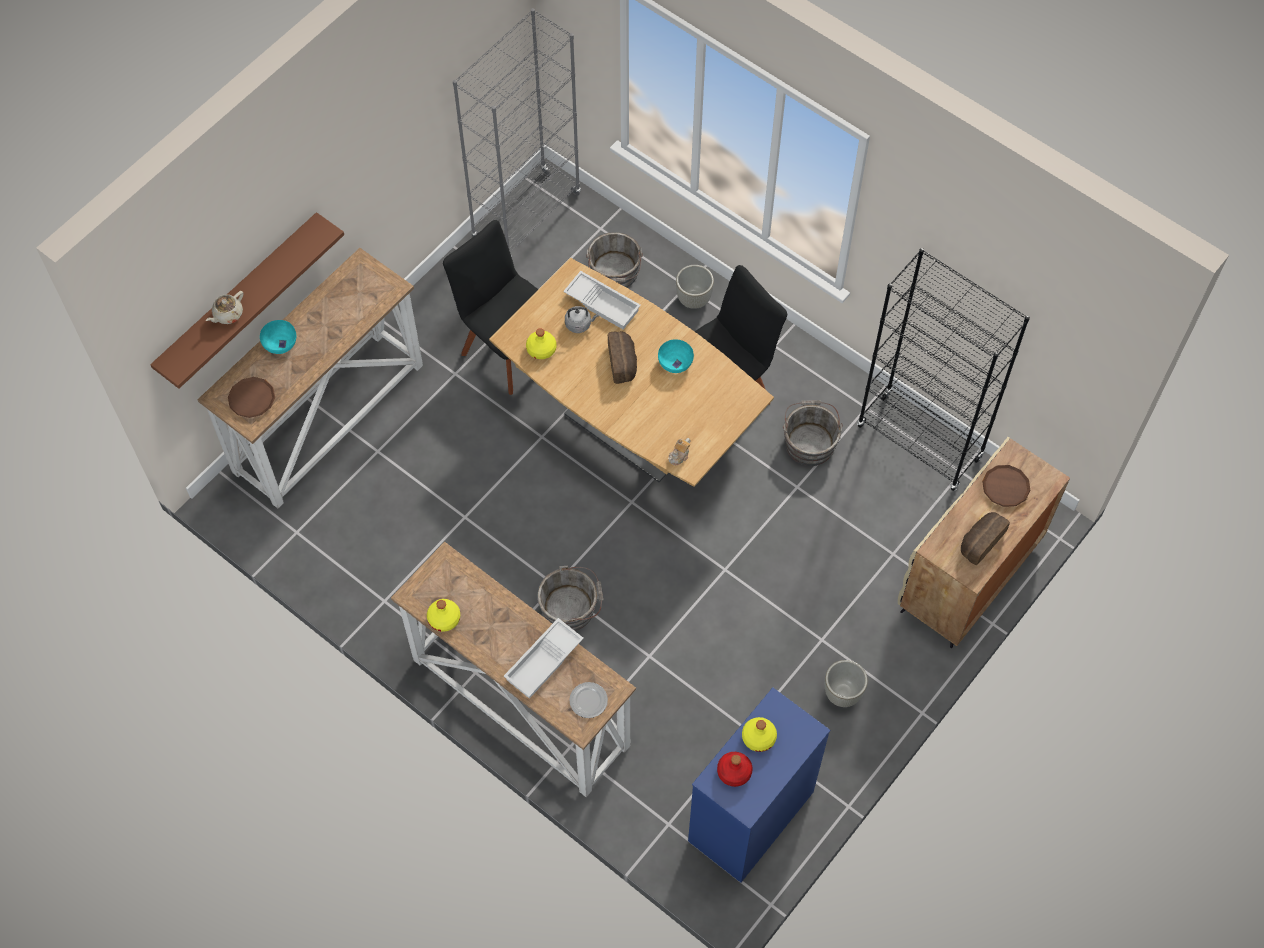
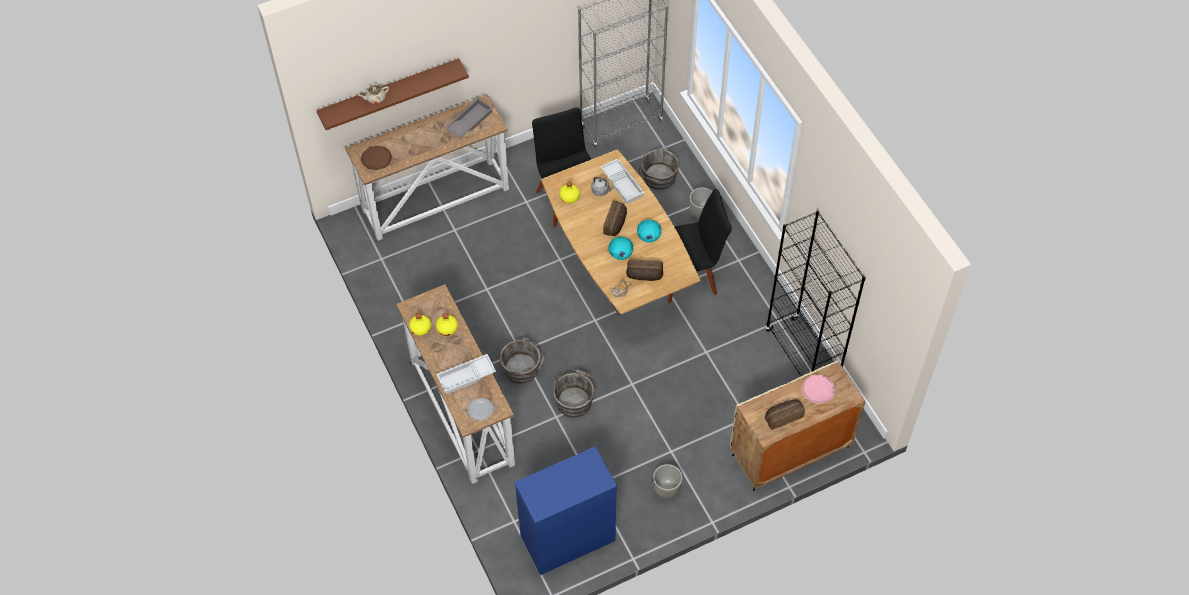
camera: 25 degrees right, 5 degrees down
turquoise bowl [260,320,296,354] -> turquoise bowl moved to [609,237,633,260]
red bottle [717,752,753,787] -> none
yellow bottle [742,717,777,752] -> yellow bottle moved to [436,313,458,336]
grey bucket [783,400,843,466] -> grey bucket moved to [553,369,597,418]
brown plate [982,465,1030,507] -> pink plate [802,374,836,404]
none -> grey tray [445,98,493,138]
none -> bread [626,259,663,281]

